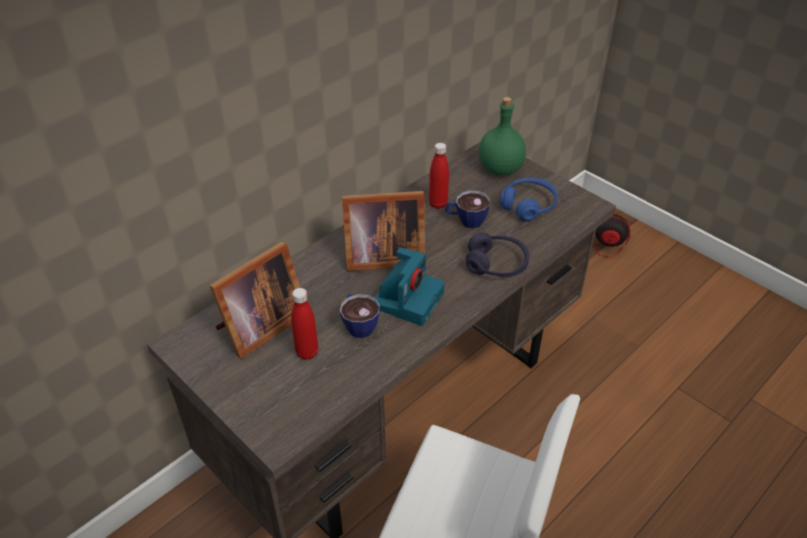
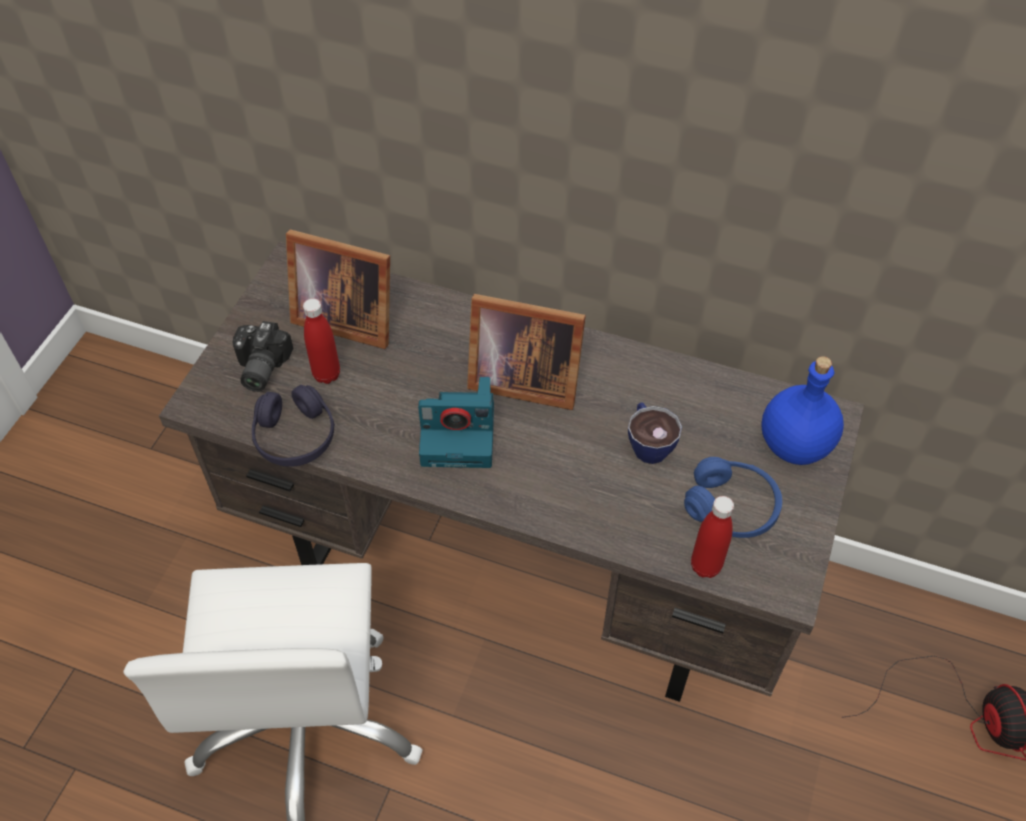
camera: 65 degrees right, 10 degrees up
cup [340,294,380,338] -> none
picture frame [342,191,425,271] -> picture frame turned 45 degrees counterclockwise [467,294,586,410]
red bottle [429,143,449,209] -> red bottle moved to [691,496,734,578]
purple headphones [466,233,529,277] -> purple headphones moved to [252,385,335,467]
green bottle [479,97,526,176] -> blue bottle [761,356,844,465]
none -> camera [233,321,293,392]

